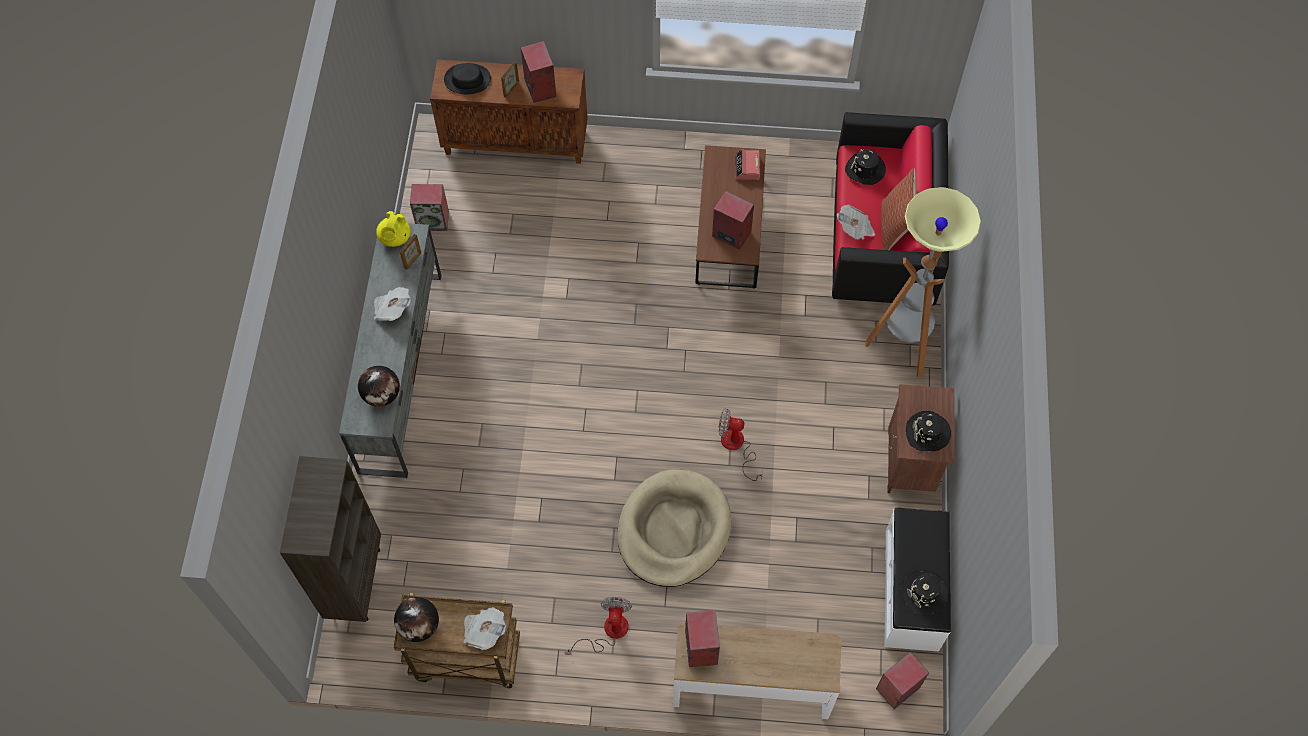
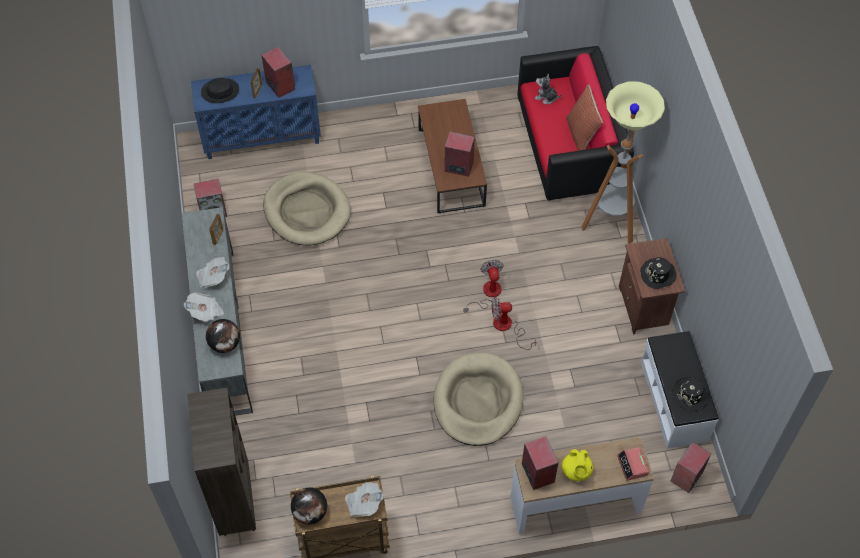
camera: 15 degrees left, 5 degrees down
yellow teapot [376,211,411,247] -> yellow teapot moved to [562,449,593,481]
brown cabinet [430,59,587,164] -> blue cabinet [191,65,321,159]
fan [565,597,632,655] -> fan moved to [463,260,504,312]
alarm clock [735,149,760,180] -> alarm clock moved to [617,447,649,481]
newspaper [837,205,875,240] -> newspaper moved to [184,292,224,322]
black hat [845,149,886,185] -> plush toy [535,74,562,104]
none -> beige dog bed [263,172,351,245]

